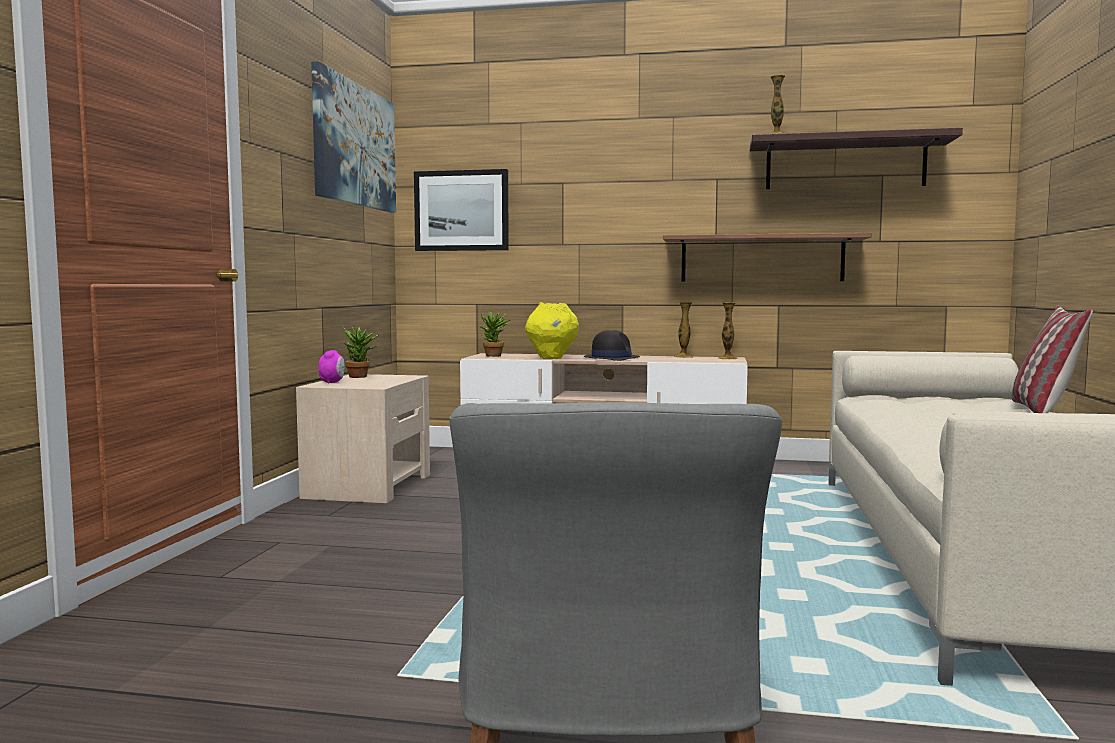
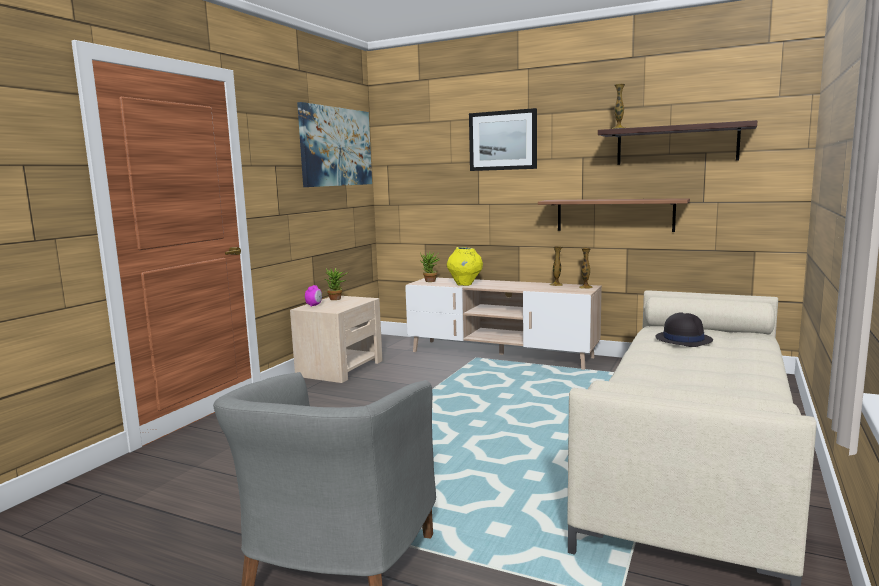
camera: 15 degrees right, 5 degrees up
picture [414,169,509,251] -> picture moved to [469,108,537,171]
black hat [584,330,640,361] -> black hat moved to [655,312,713,347]
pillow [1012,306,1093,413] -> none

